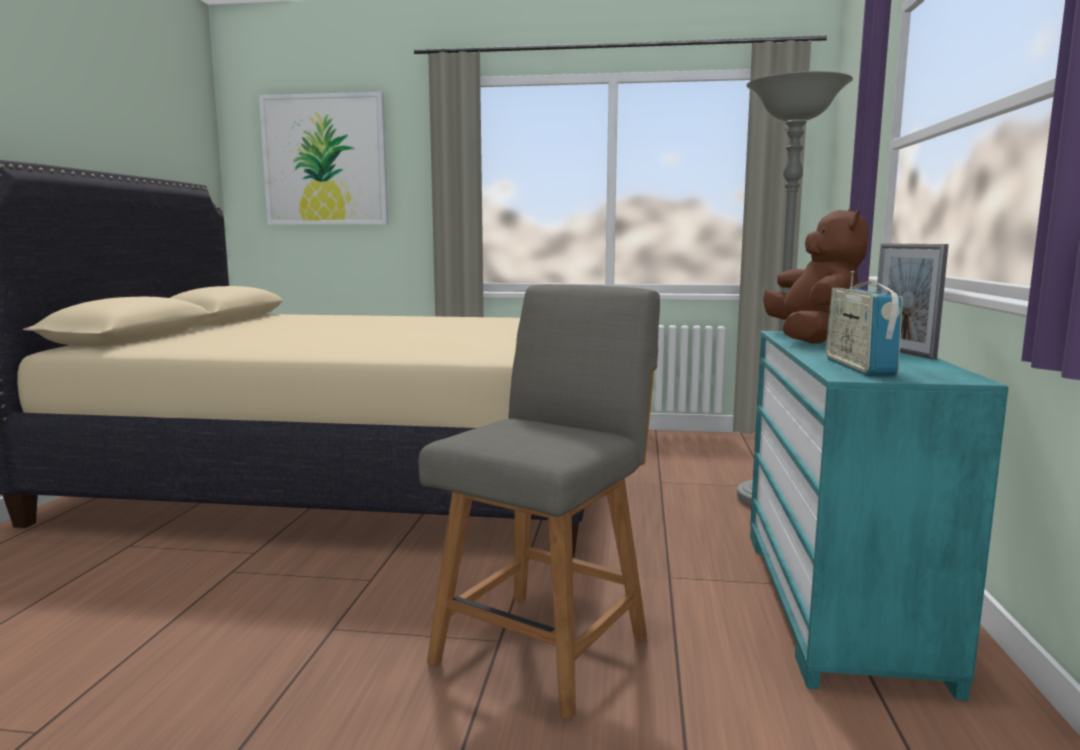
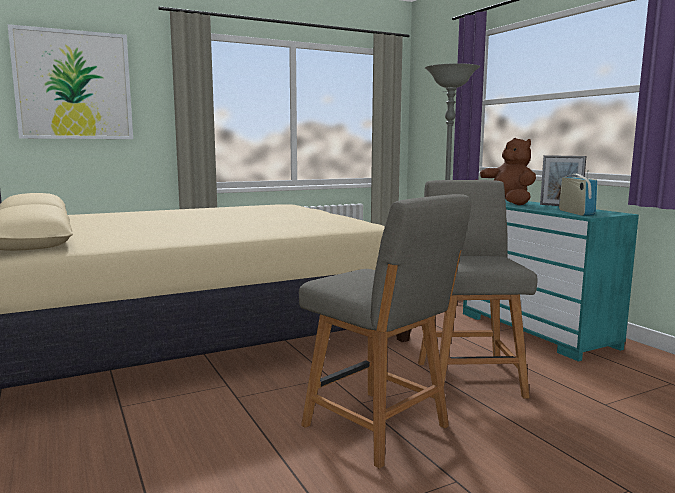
camera: 35 degrees left, 0 degrees up
radio [826,271,903,376] -> radio turned 150 degrees counterclockwise [559,170,597,216]
none -> grey chair [299,194,471,469]

